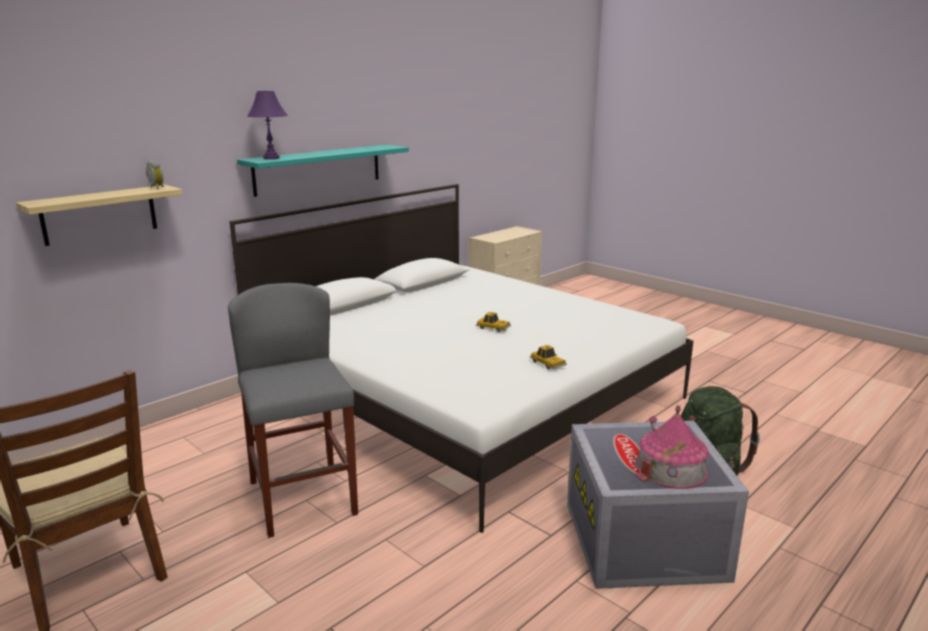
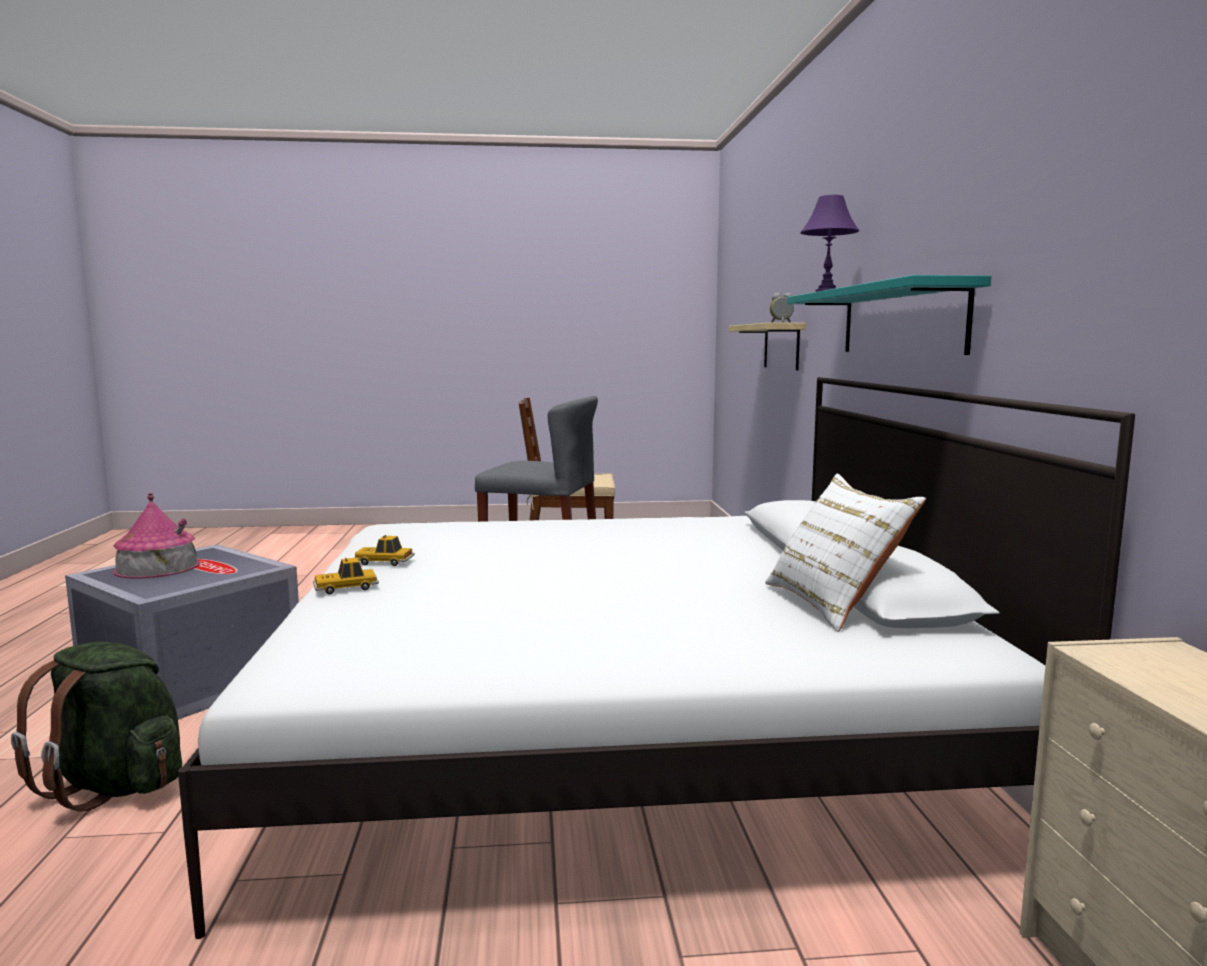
camera: 130 degrees right, 10 degrees down
toy car [476,312,511,332] -> toy car moved to [313,558,379,594]
none -> white pillow [765,474,926,632]

